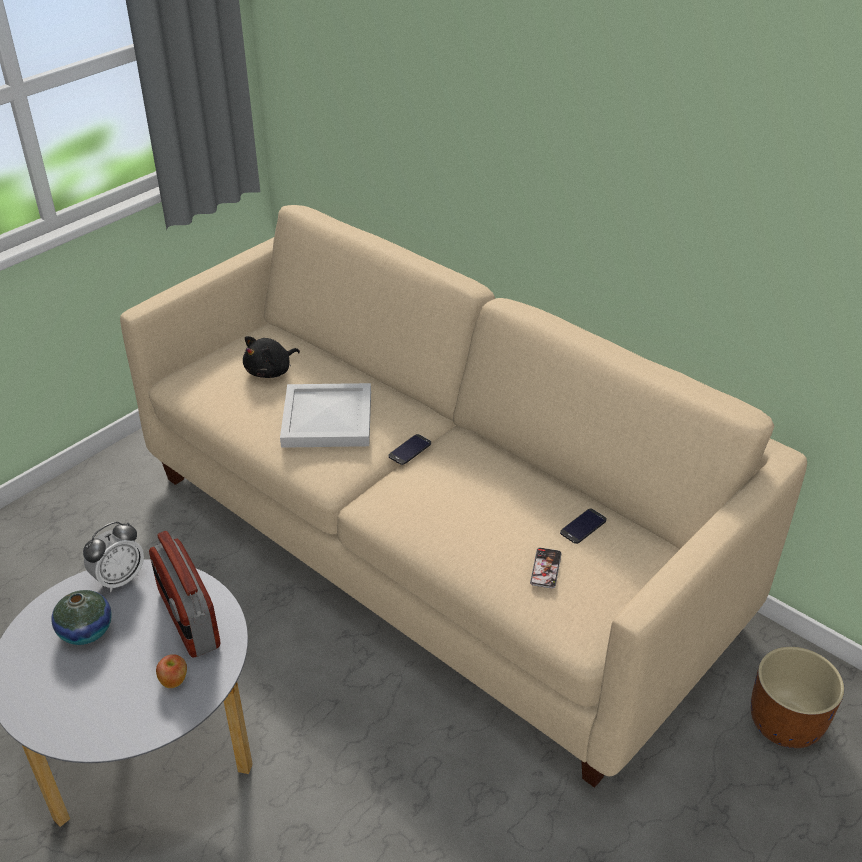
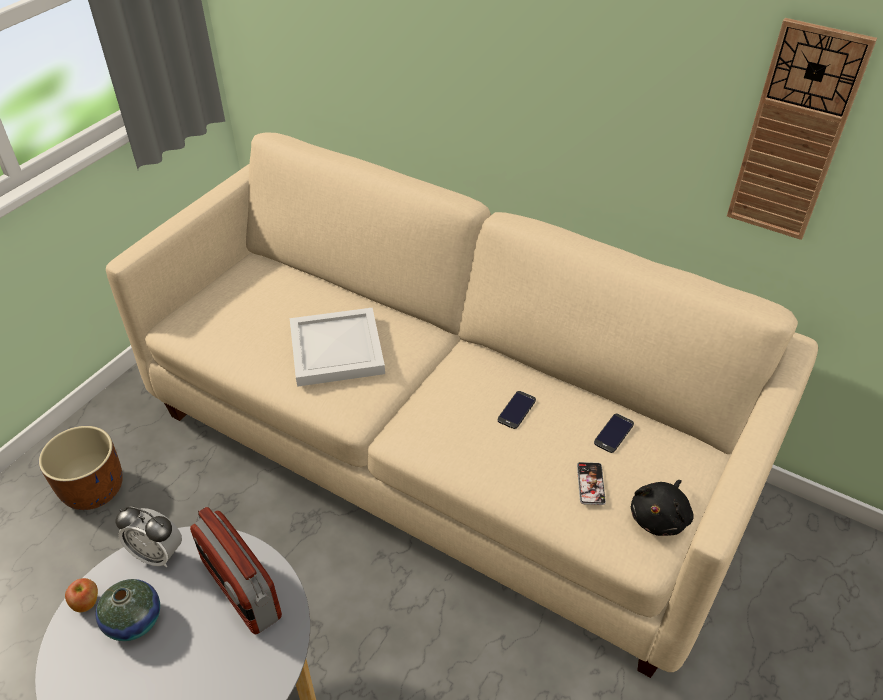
camera: 10 degrees left, 5 degrees up
alarm clock [83,522,144,592] -> alarm clock turned 75 degrees clockwise [115,506,182,567]
apple [156,654,187,688] -> apple moved to [65,578,98,612]
black plush toy [243,336,300,378] -> black plush toy moved to [631,480,694,536]
phone [389,434,431,465] -> phone moved to [498,391,536,429]
brown planter [751,646,844,748] -> brown planter moved to [39,426,123,510]
none -> wall clock [727,18,877,240]

